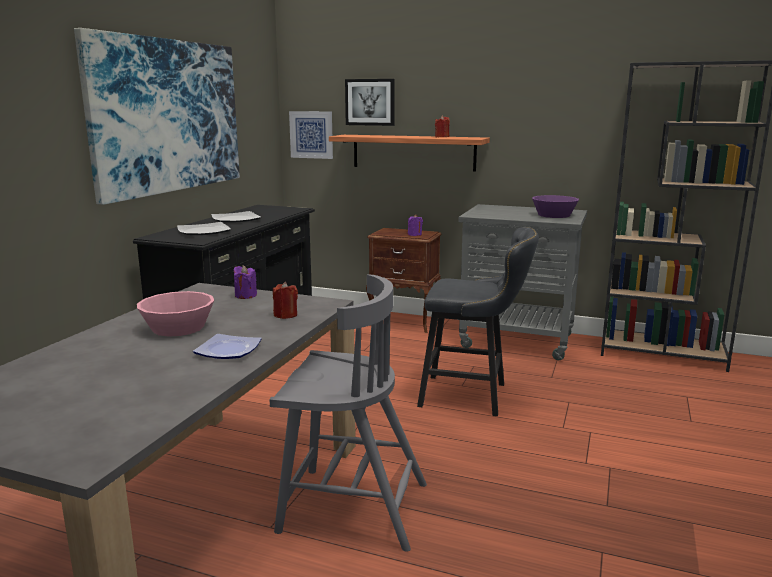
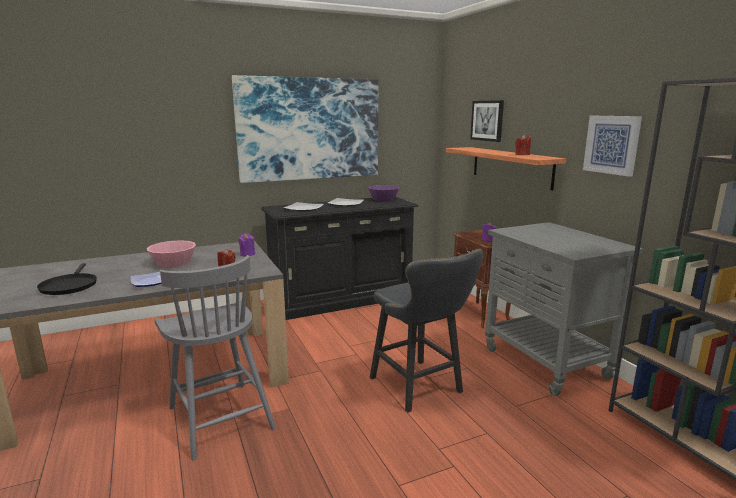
camera: 45 degrees right, 0 degrees up
picture [289,111,333,159] -> picture moved to [583,116,642,177]
purple bowl [532,195,579,218] -> purple bowl moved to [368,185,400,201]
none -> black frying pan [37,263,97,295]

